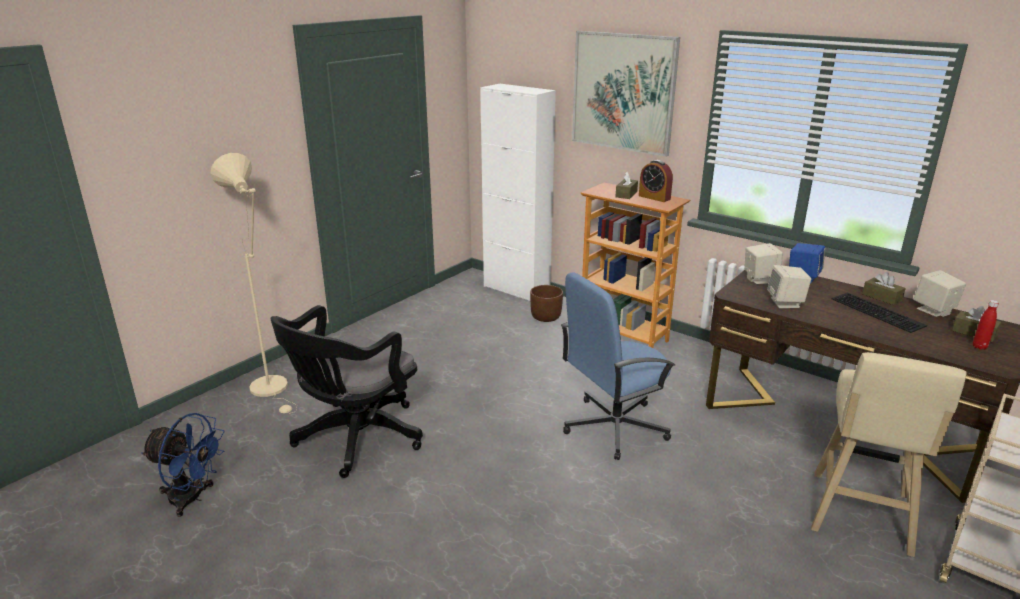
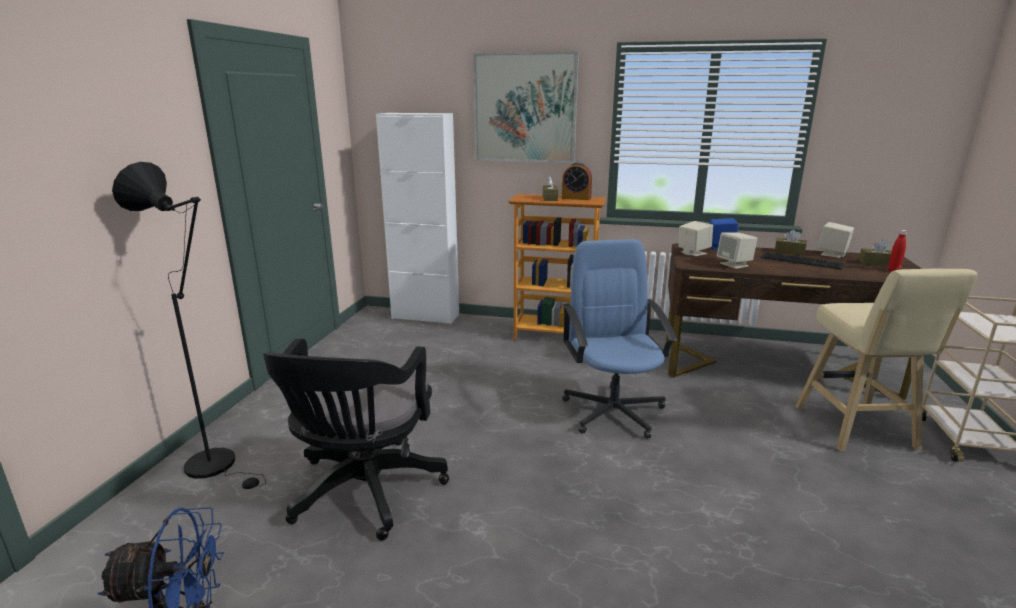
camera: 25 degrees left, 5 degrees down
beige floor lamp [210,153,297,413] -> black floor lamp [112,162,266,489]
brown planter [530,285,563,322] -> none
blue office chair [561,273,676,460] -> blue office chair turned 135 degrees clockwise [562,239,677,439]

